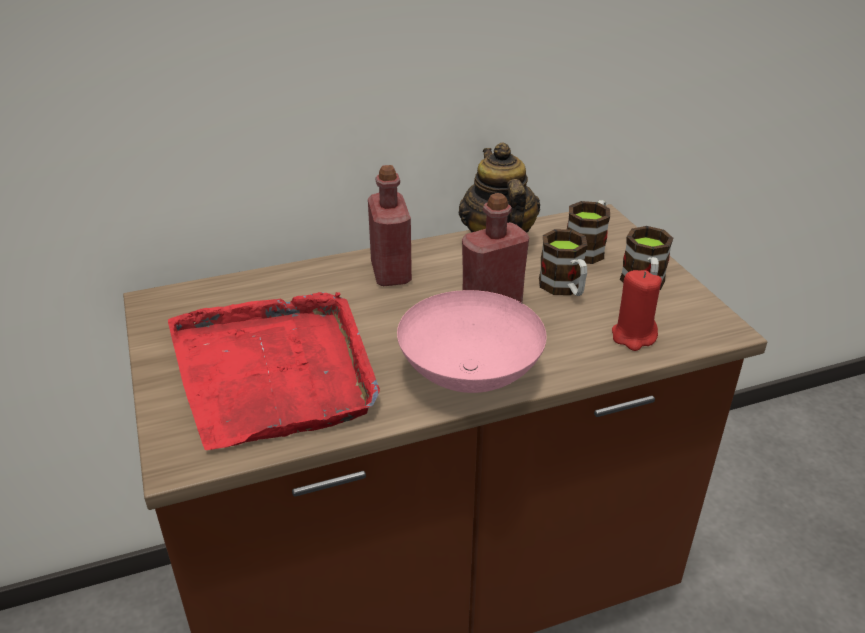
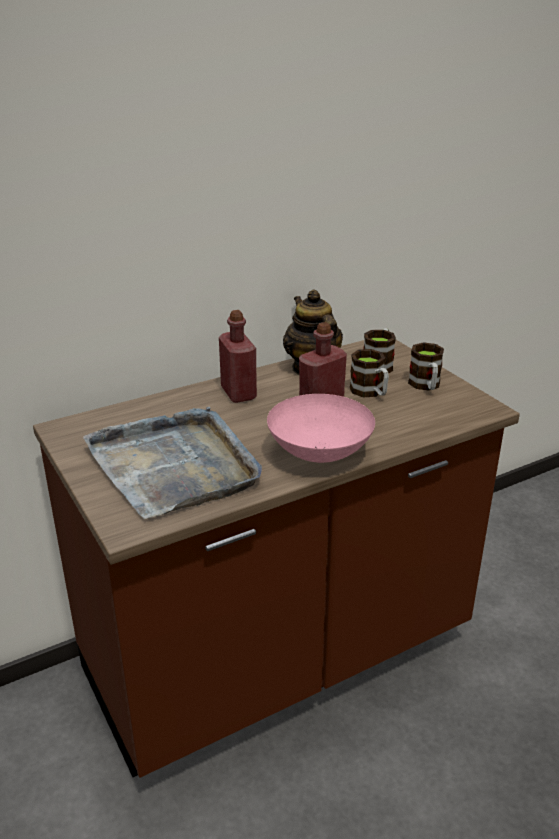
camera: 10 degrees left, 5 degrees down
red tray [168,292,380,450] -> grey tray [83,407,262,519]
red candle [612,270,662,351] -> none

